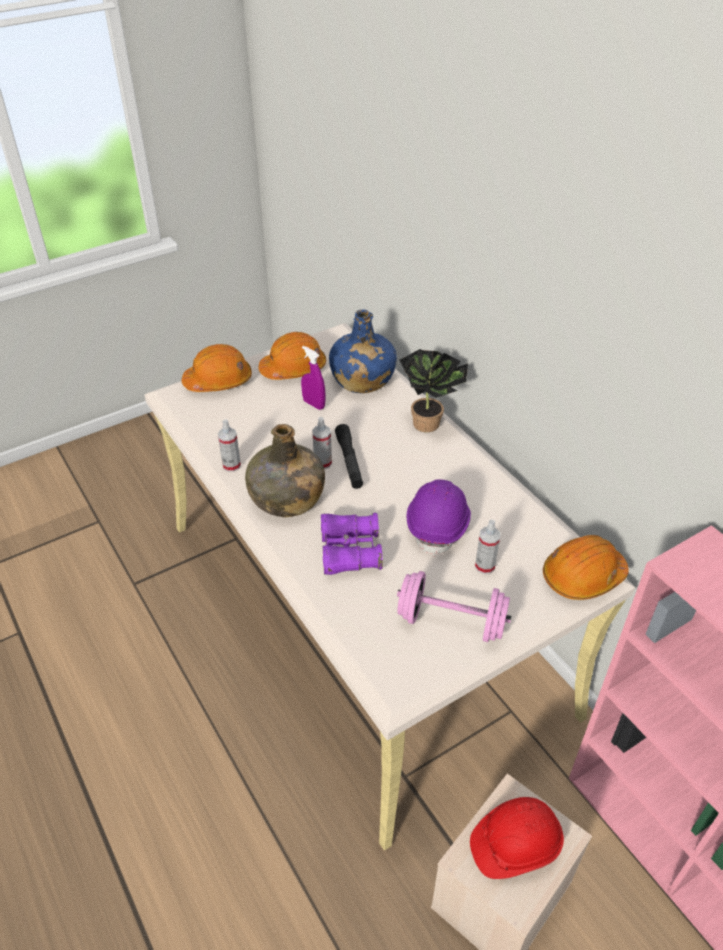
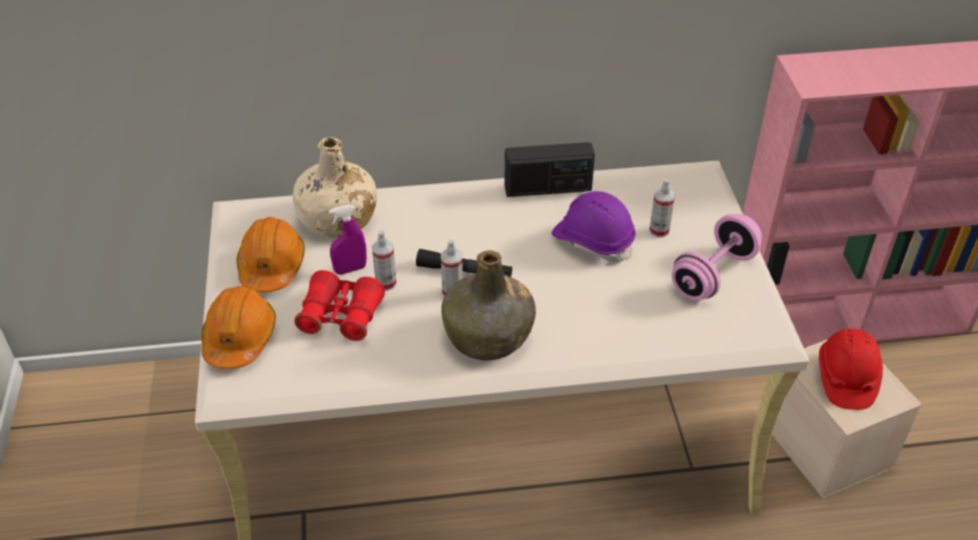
camera: 65 degrees left, 0 degrees up
spray bottle [218,419,241,472] -> spray bottle moved to [372,230,397,291]
purple binoculars [321,513,383,575] -> none
blue bottle [329,310,397,393] -> beige bottle [293,137,377,238]
potted plant [400,349,468,432] -> none
orange hard hat [543,535,629,600] -> none
none -> red binoculars [294,270,385,341]
none -> radio [504,142,595,197]

